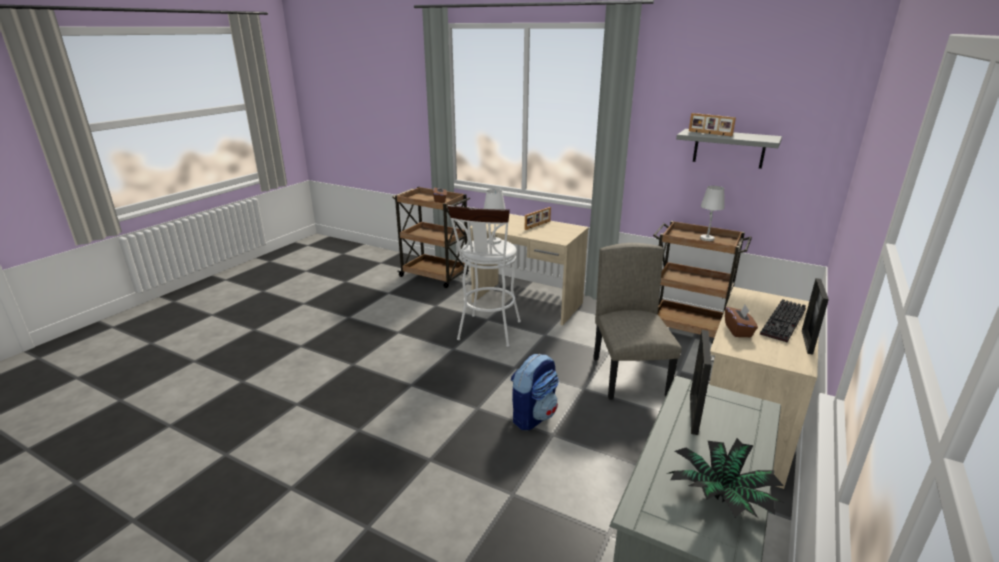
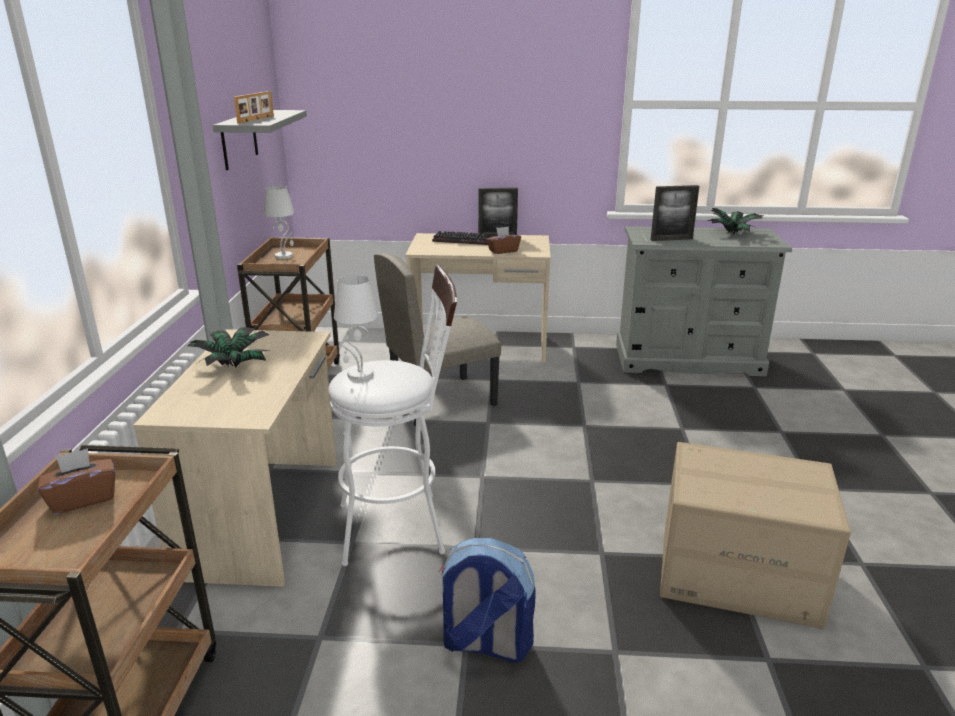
camera: 115 degrees left, 0 degrees up
backpack [511,354,559,430] -> backpack moved to [439,538,536,663]
picture frame [524,207,551,230] -> potted plant [187,327,270,368]
none -> cardboard box [660,442,851,629]

